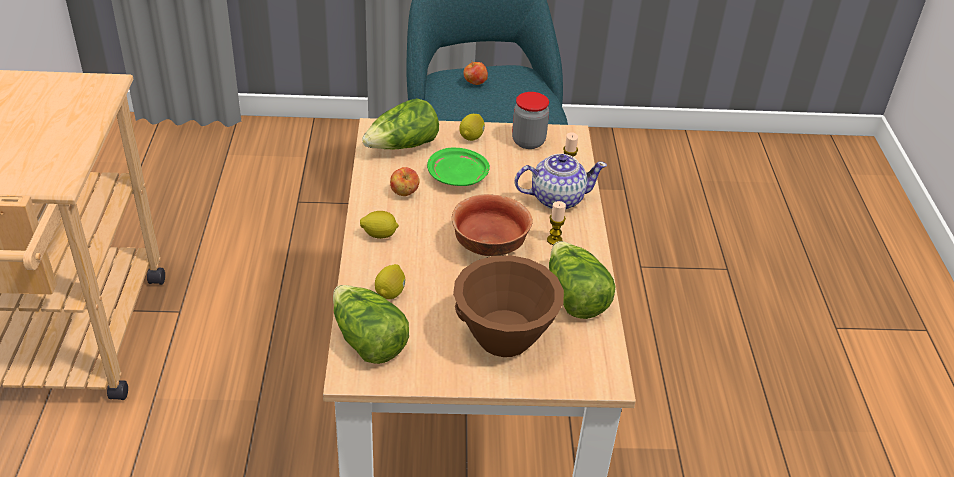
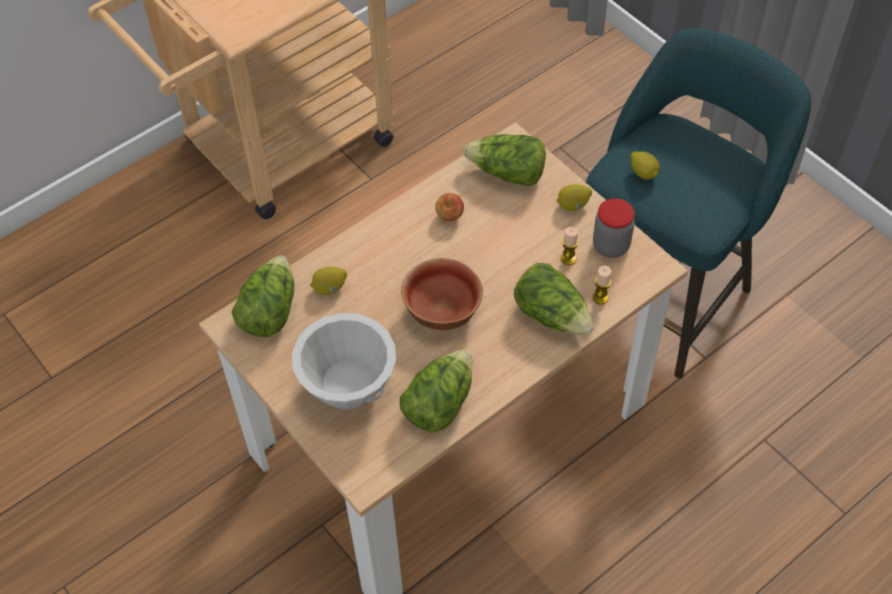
camera: 55 degrees right, 15 degrees up
lemon [360,211,399,239] -> lemon moved to [631,152,660,180]
green plate [427,148,490,186] -> none
brown bowl [453,255,564,357] -> white bowl [292,313,396,410]
apple [464,61,488,85] -> none
teapot [514,154,607,210] -> lettuce [514,263,594,336]
candle [547,201,566,245] -> candle moved to [561,227,578,265]

